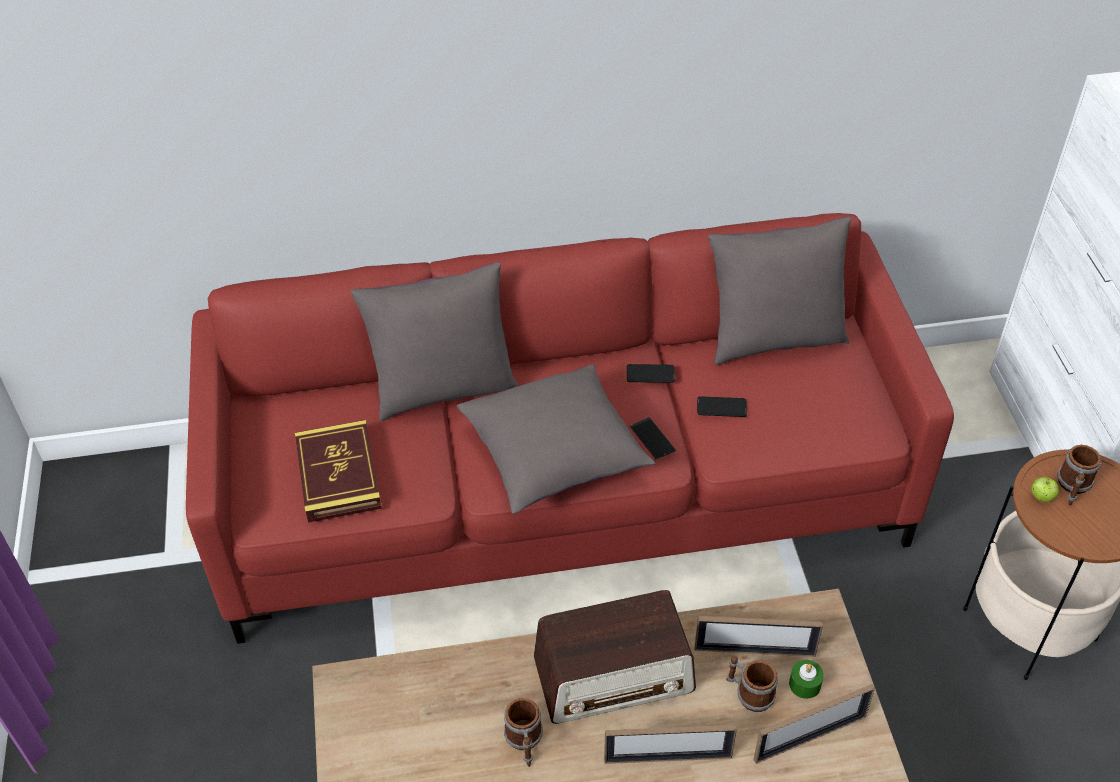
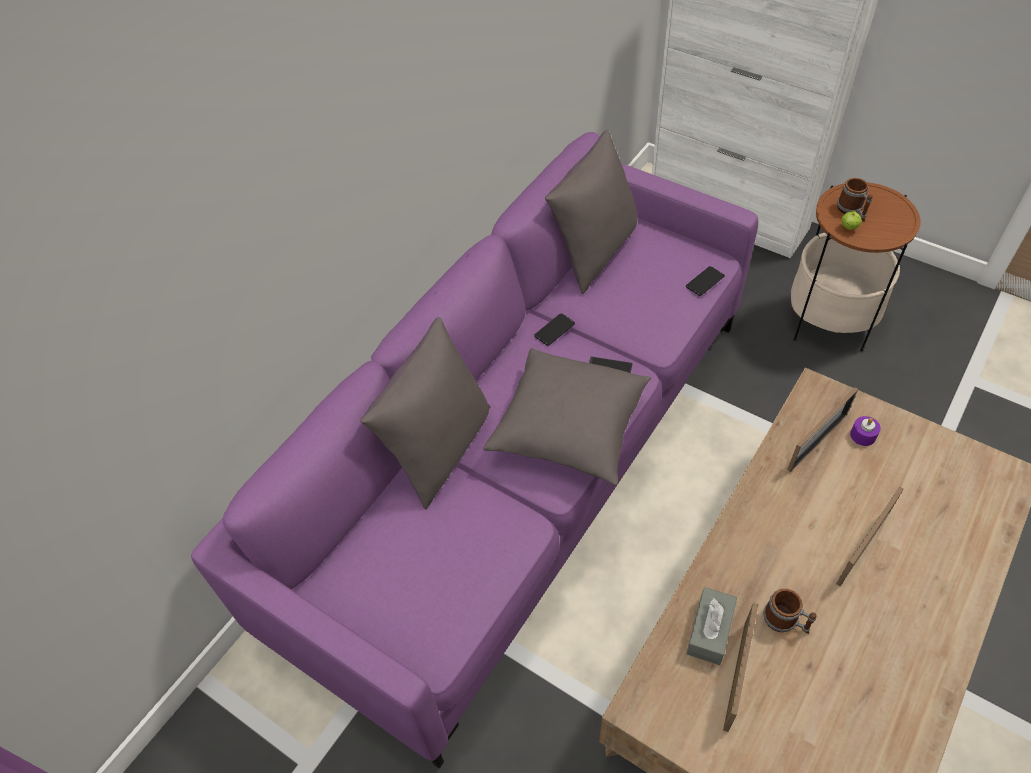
camera: 45 degrees left, 5 degrees up
red sofa [186,213,954,644] -> purple sofa [191,132,758,769]
book [295,420,382,523] -> none
radio [534,590,696,724] -> none
phone [697,396,747,417] -> phone moved to [686,266,725,296]
mug [726,656,778,712] -> none
picture frame [753,684,875,764] -> picture frame moved to [723,603,758,732]
green candle [789,660,824,699] -> purple candle [850,416,881,446]
none -> grey tissue box [686,587,737,665]

